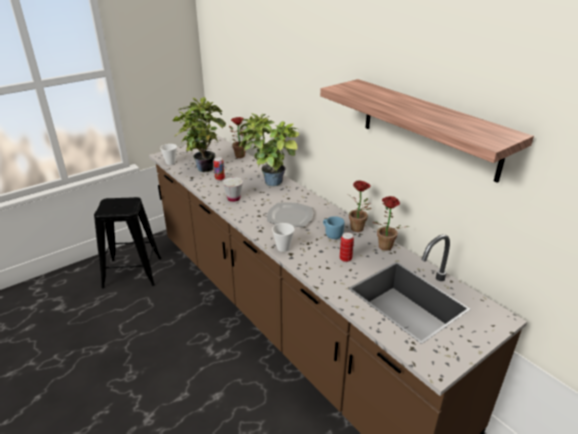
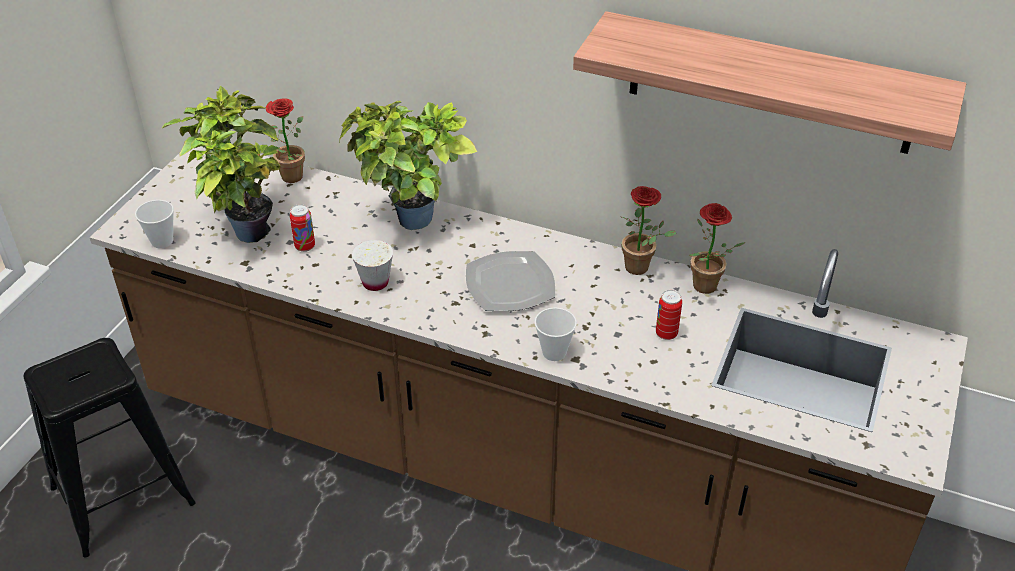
camera: 30 degrees left, 10 degrees up
blue mug [323,216,345,239] -> none

